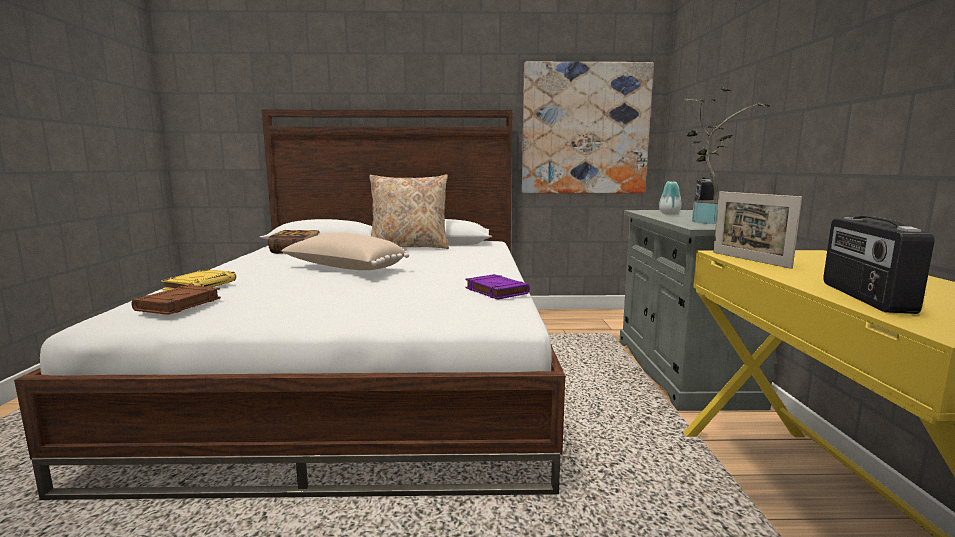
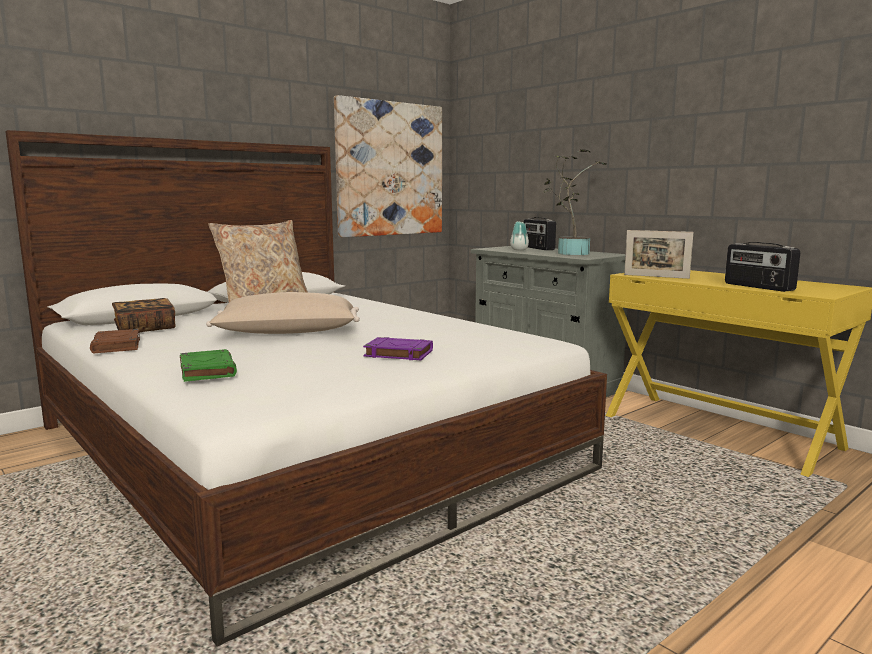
camera: 40 degrees left, 0 degrees up
brown book [132,285,221,315] -> brown book moved to [90,329,140,353]
yellow book [161,269,236,291] -> green book [180,349,237,382]
purple book [465,274,530,300] -> purple book moved to [363,337,433,360]

